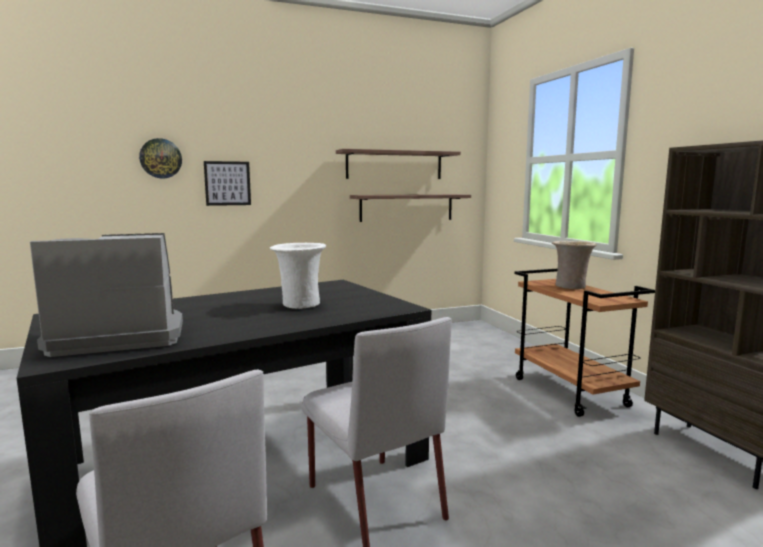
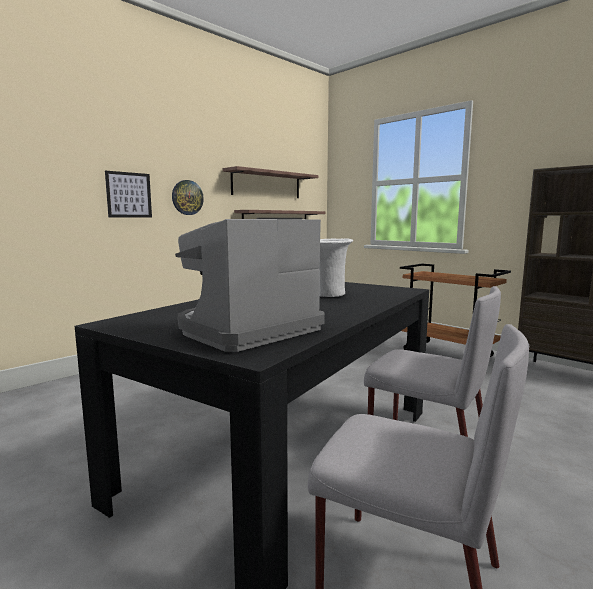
camera: 25 degrees left, 0 degrees up
wall clock [139,138,182,178] -> wall clock moved to [172,180,204,215]
beige vase [552,241,597,289] -> none

